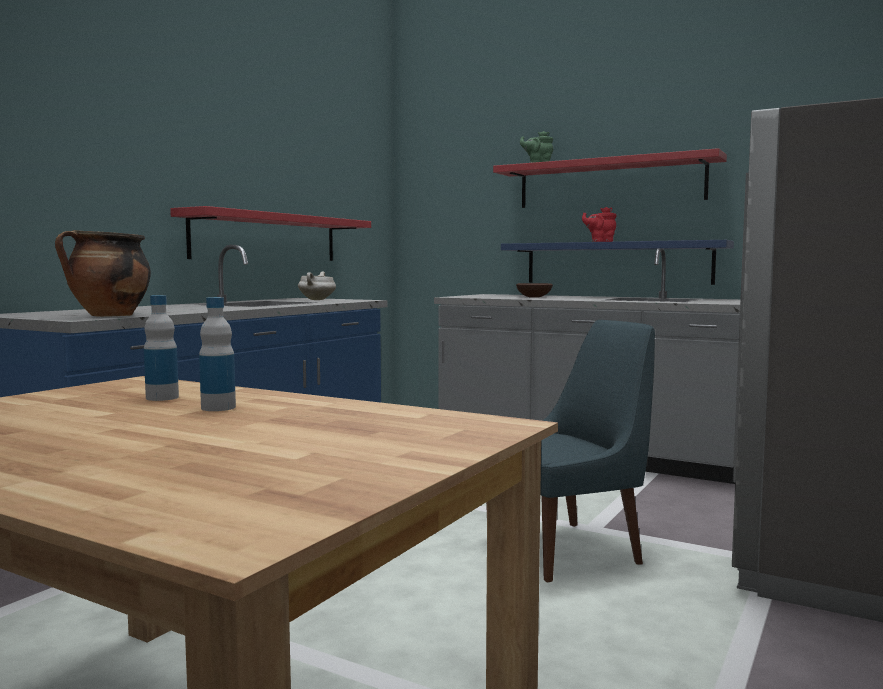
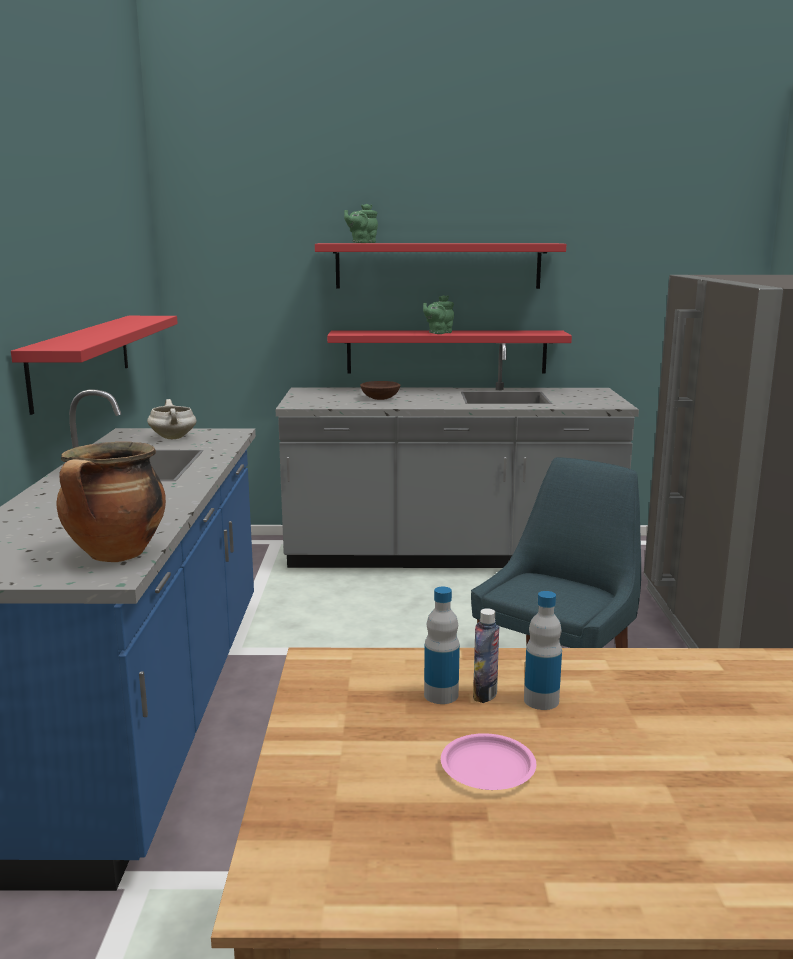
camera: 30 degrees left, 10 degrees up
blue shelf [501,240,734,285] -> red shelf [327,331,572,374]
red teapot [582,207,617,242] -> green teapot [423,295,454,334]
none -> pink plate [441,733,536,790]
none -> bottle [473,608,499,703]

